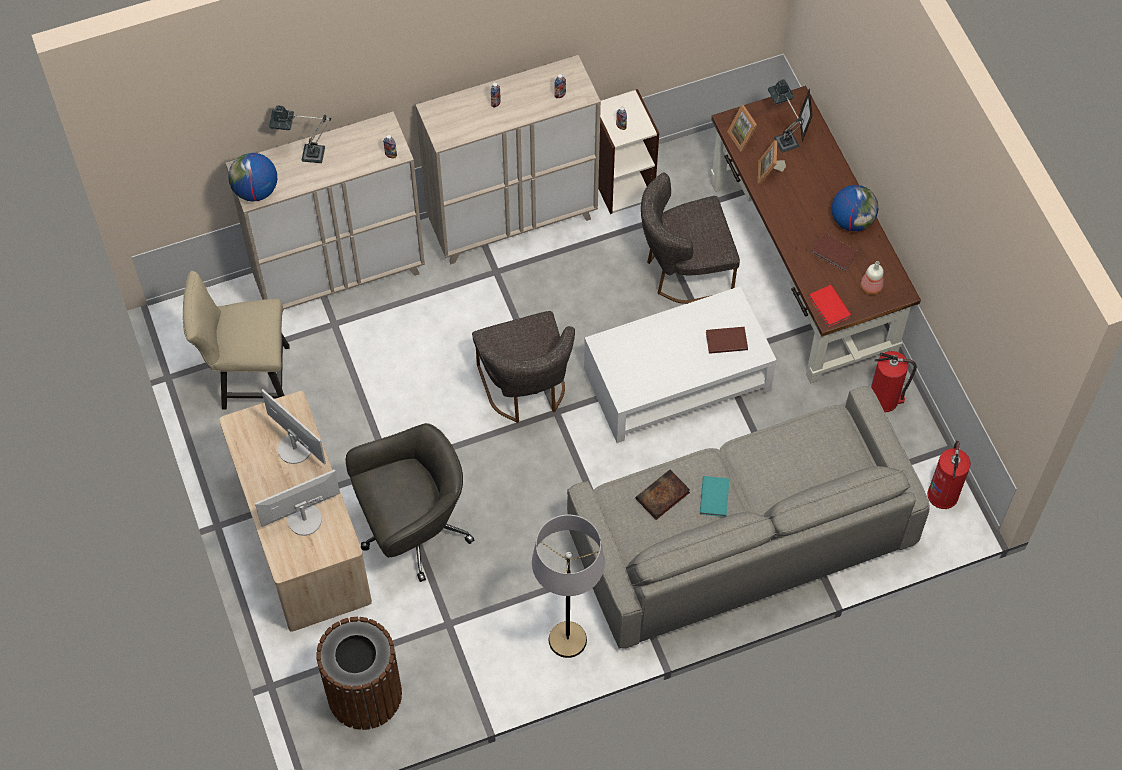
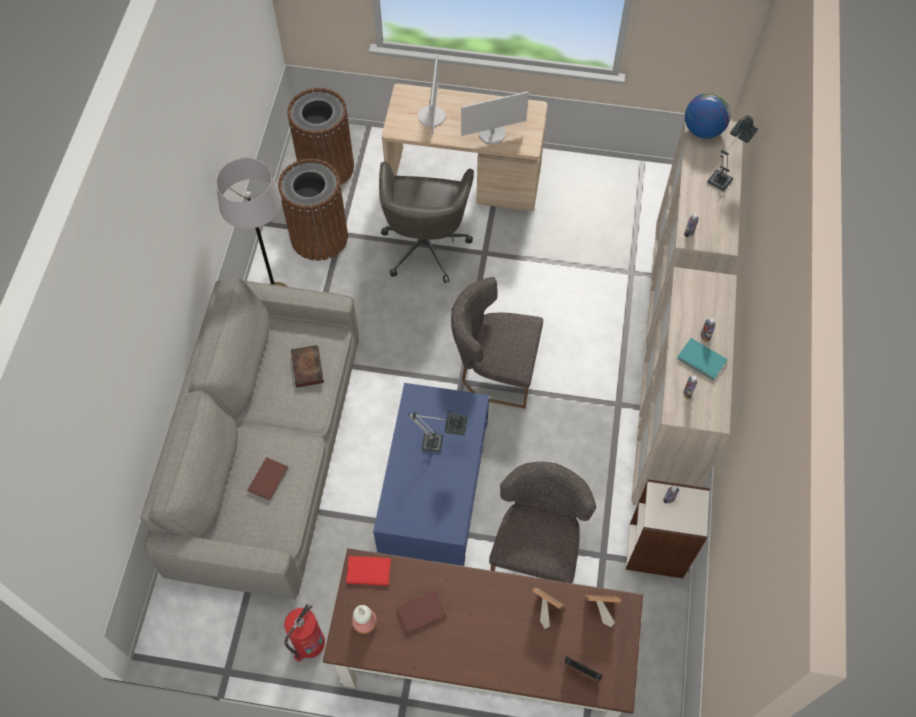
camera: 120 degrees right, 0 degrees up
beige chair [183,271,290,410] -> none
white coffee table [584,286,777,443] -> blue coffee table [373,383,489,566]
turquoise book [700,476,730,517] -> turquoise book moved to [677,338,728,380]
brown book [706,327,748,354] -> brown book moved to [247,457,288,501]
table lamp [768,79,803,152] -> table lamp moved to [408,411,468,453]
globe [832,185,878,231] -> none
fire extinguisher [927,441,971,509] -> none
none -> brown trash can [278,158,348,261]

